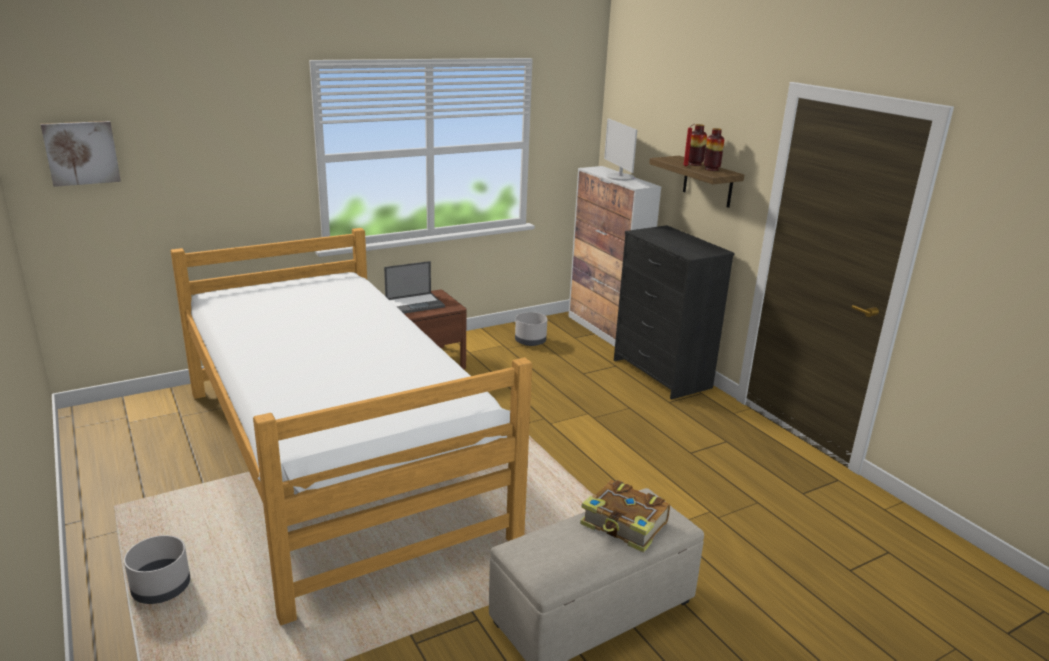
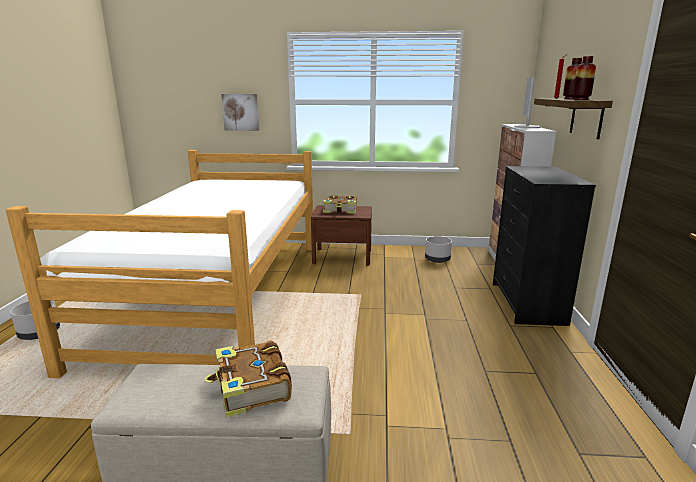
camera: 35 degrees right, 5 degrees down
picture [41,121,121,187] -> picture moved to [221,94,259,131]
laptop [384,261,445,314] -> book [323,195,357,214]

